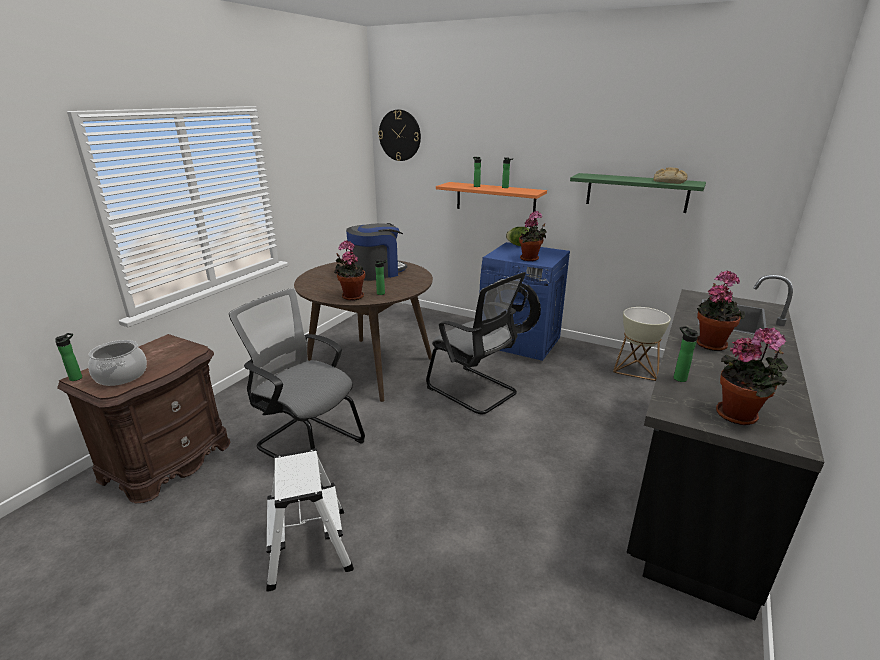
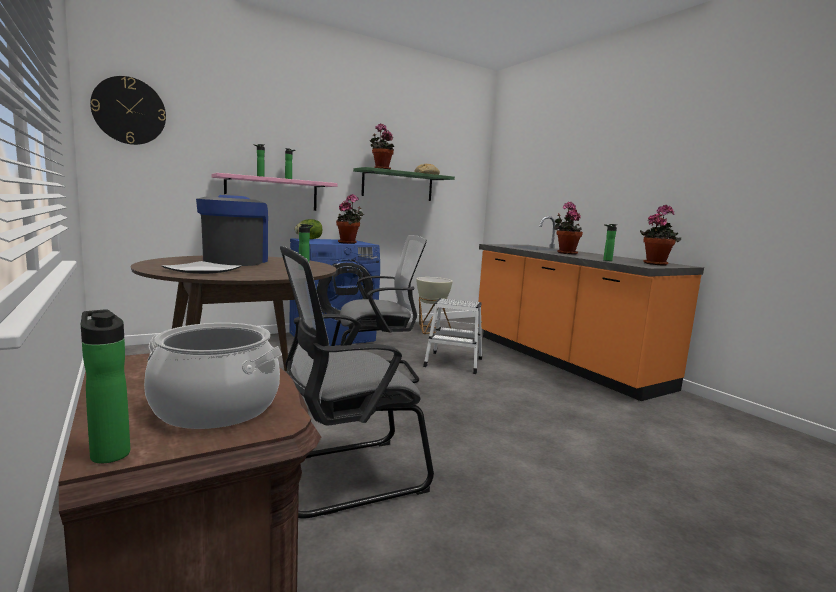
camera: 60 degrees left, 15 degrees down
white step ladder [266,448,354,592] -> white step ladder moved to [423,298,482,374]
potted plant [334,241,365,301] -> potted plant moved to [370,123,394,170]
orange shelf [436,182,547,211] -> pink shelf [212,173,338,211]
black counter [627,275,825,620] -> orange counter [478,216,704,401]
none -> plate [162,261,241,274]

